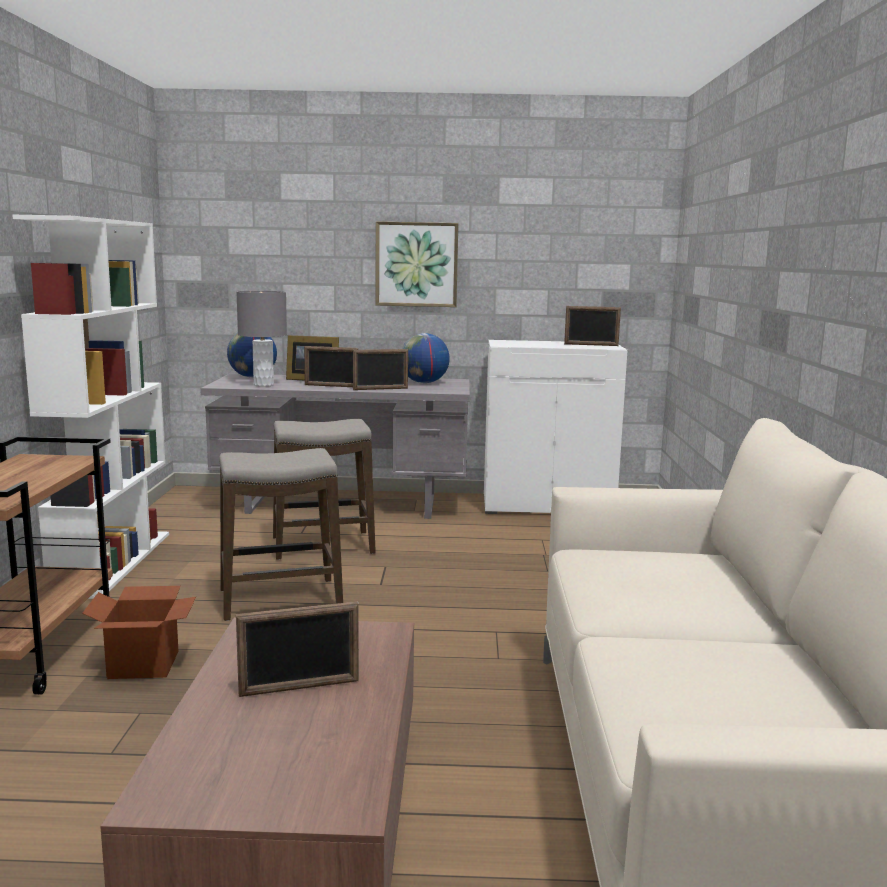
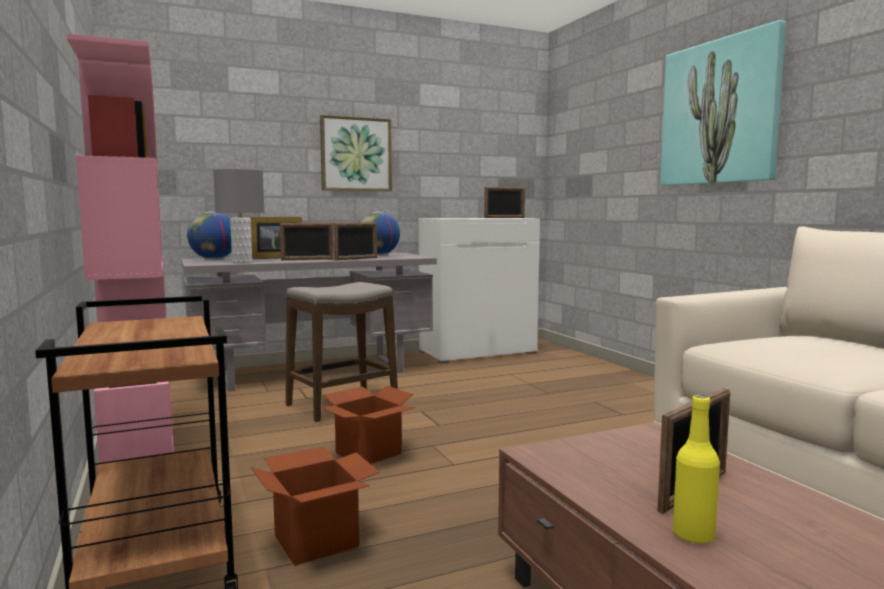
camera: 25 degrees left, 5 degrees down
white bookcase [12,215,169,599] -> pink bookcase [66,34,174,463]
stool [219,448,343,621] -> cardboard box [320,386,415,464]
none -> picture [660,20,786,185]
none -> yellow bottle [673,395,720,544]

